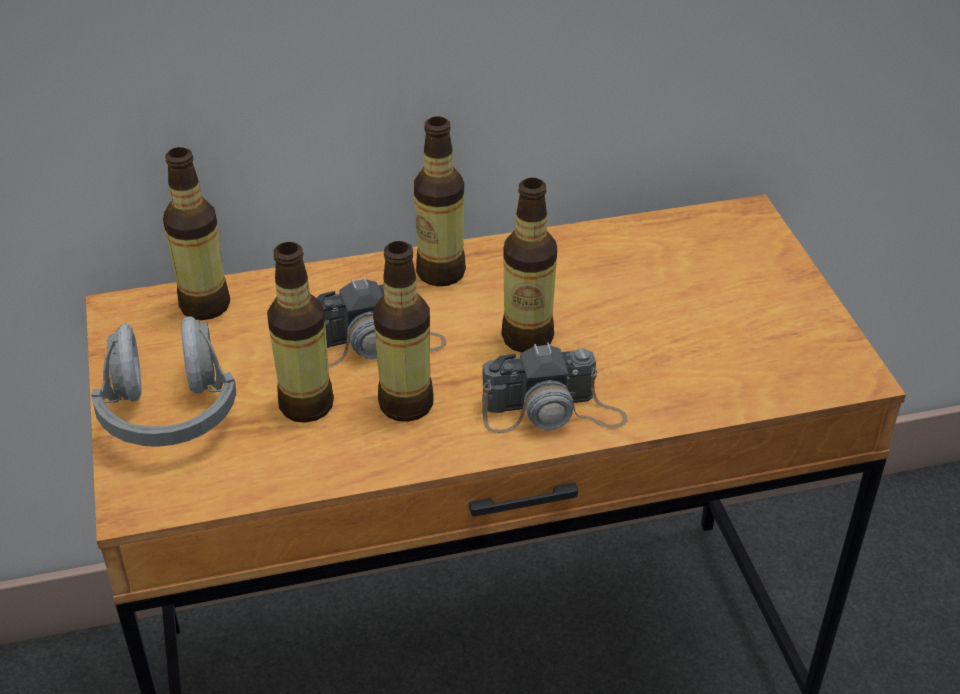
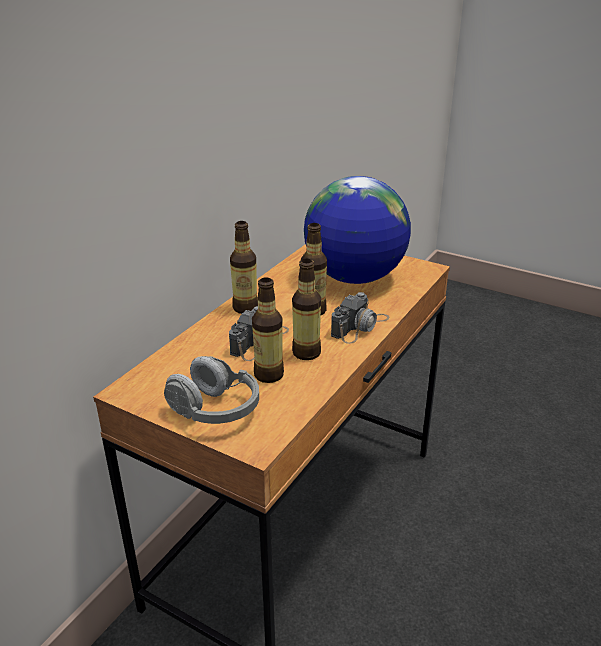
camera: 45 degrees left, 10 degrees down
bottle [163,147,230,320] -> none
none -> globe [304,176,411,284]

